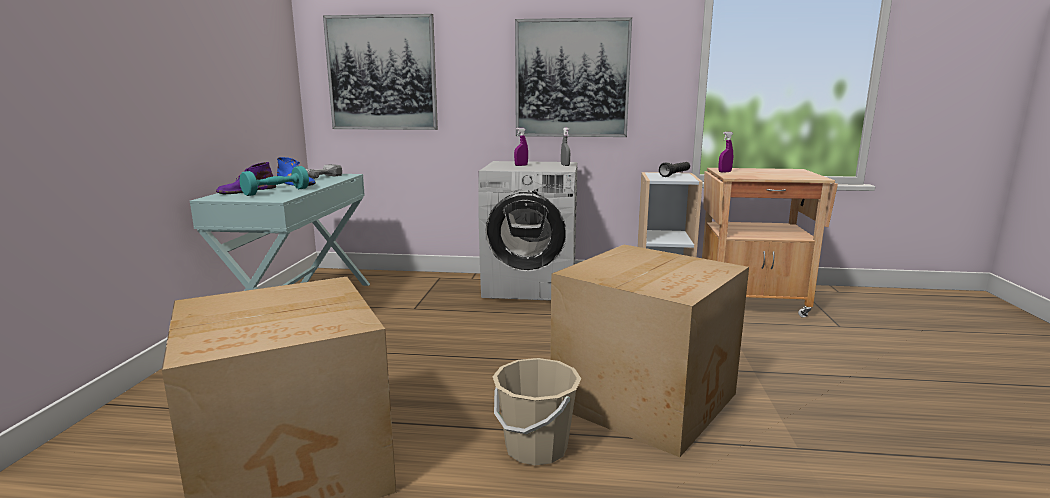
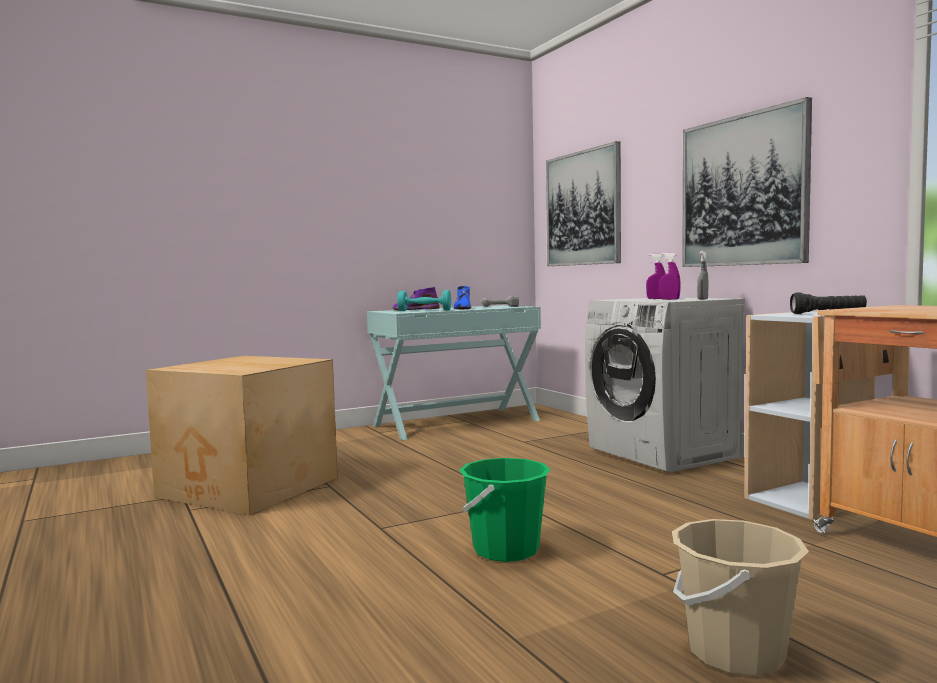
camera: 55 degrees right, 10 degrees down
beige bucket [493,358,581,466] -> beige bucket moved to [672,519,809,675]
cardboard box [550,245,749,457] -> green bucket [459,458,551,562]
purple spray bottle [718,132,733,173] -> purple spray bottle moved to [659,253,681,300]

